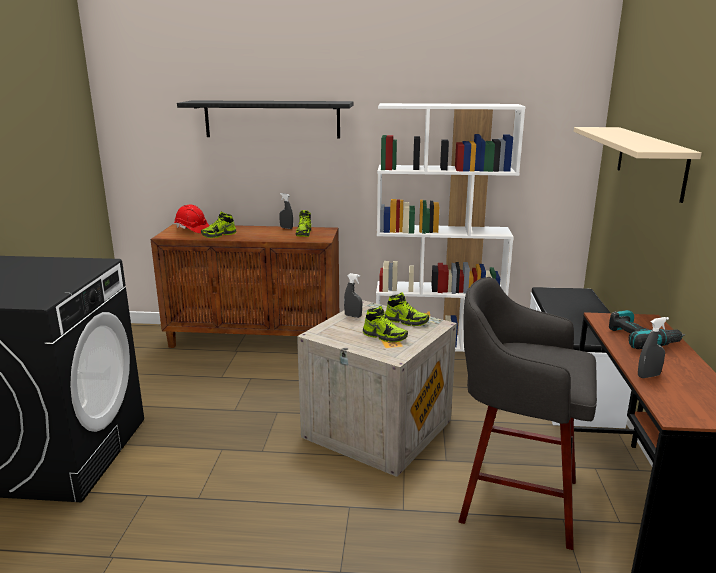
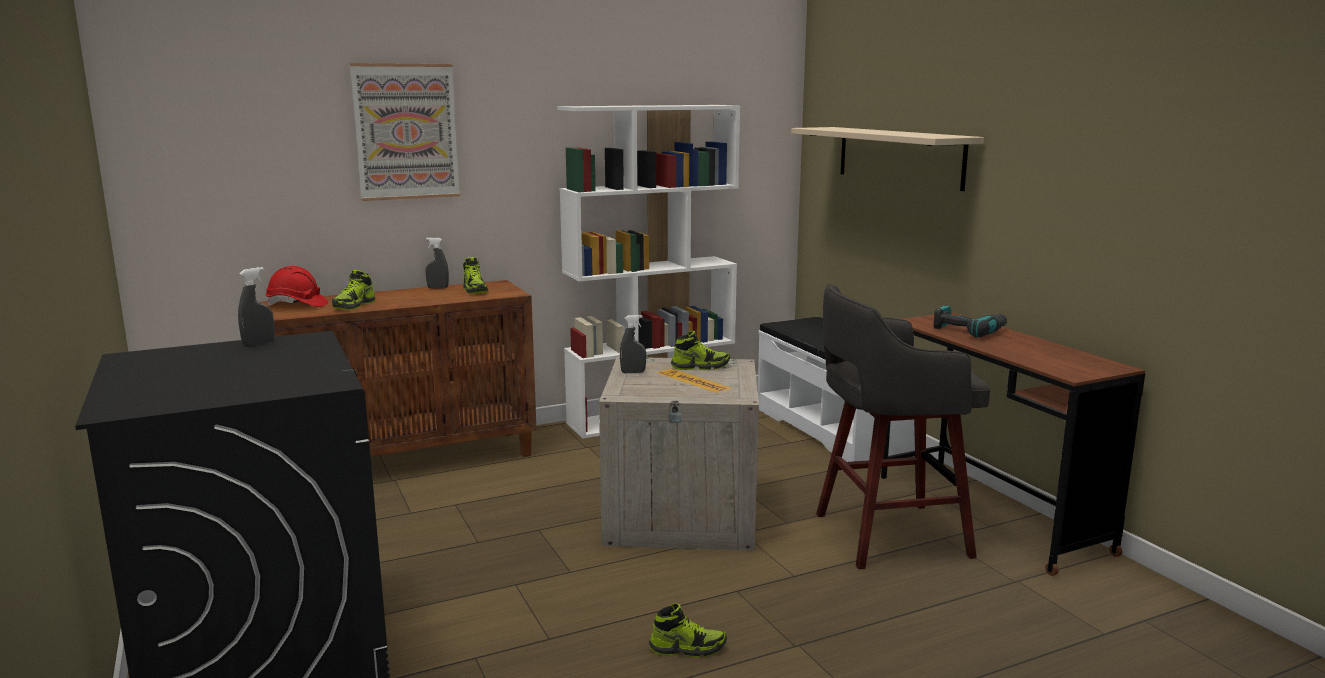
camera: 30 degrees left, 5 degrees down
black shelf [177,100,353,138] -> picture [350,63,460,201]
shoe [363,306,408,342] -> shoe moved to [649,603,727,658]
grey spray bottle [638,317,669,378] -> grey spray bottle moved to [238,267,275,348]

